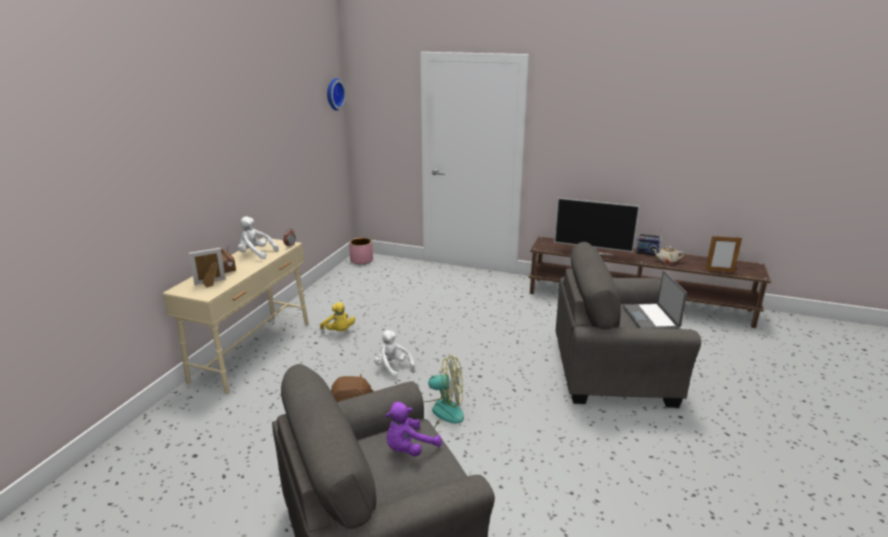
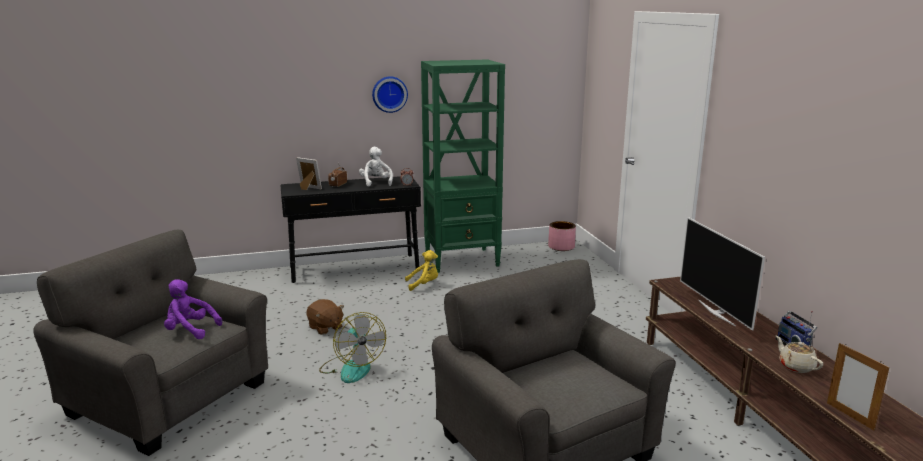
camera: 55 degrees right, 5 degrees down
beige console table [163,238,309,394] -> black console table [281,176,421,283]
yellow plush toy [320,302,355,331] -> yellow plush toy turned 120 degrees counterclockwise [405,250,438,291]
wall clock [327,78,346,111] -> wall clock moved to [372,76,408,113]
white plush toy [374,330,415,379] -> none
laptop [623,271,687,329] -> none
none -> green bookcase [421,59,505,273]

